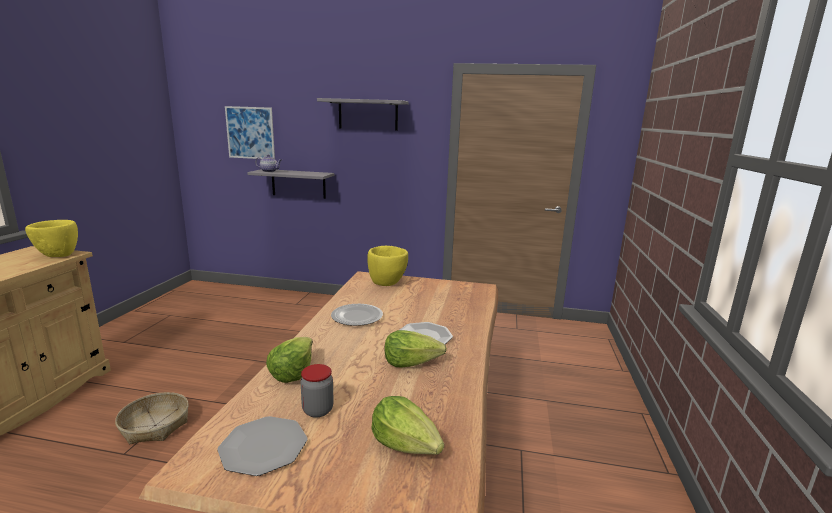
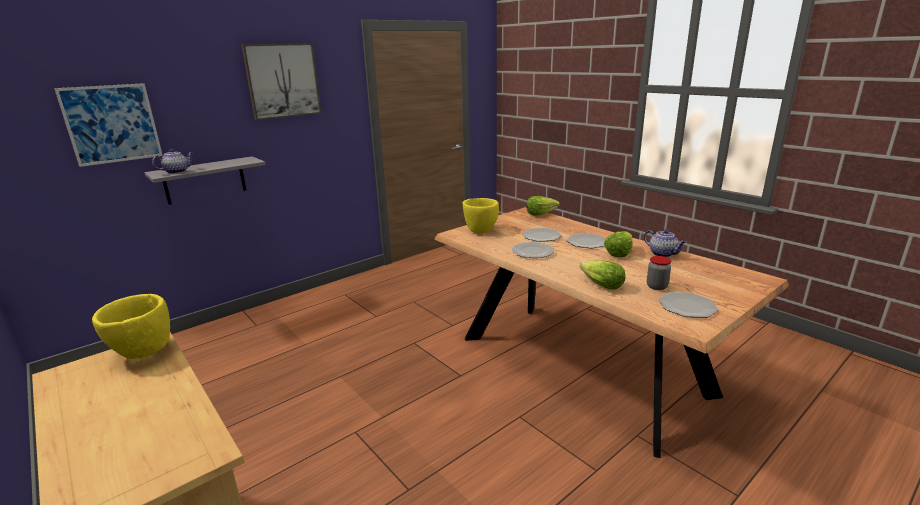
camera: 50 degrees left, 5 degrees up
basket [115,392,189,444] -> none
grey shelf [317,98,409,131] -> picture [241,43,321,120]
lettuce [371,396,444,455] -> lettuce moved to [526,196,560,216]
none -> plate [522,228,562,242]
none -> teapot [644,229,687,257]

